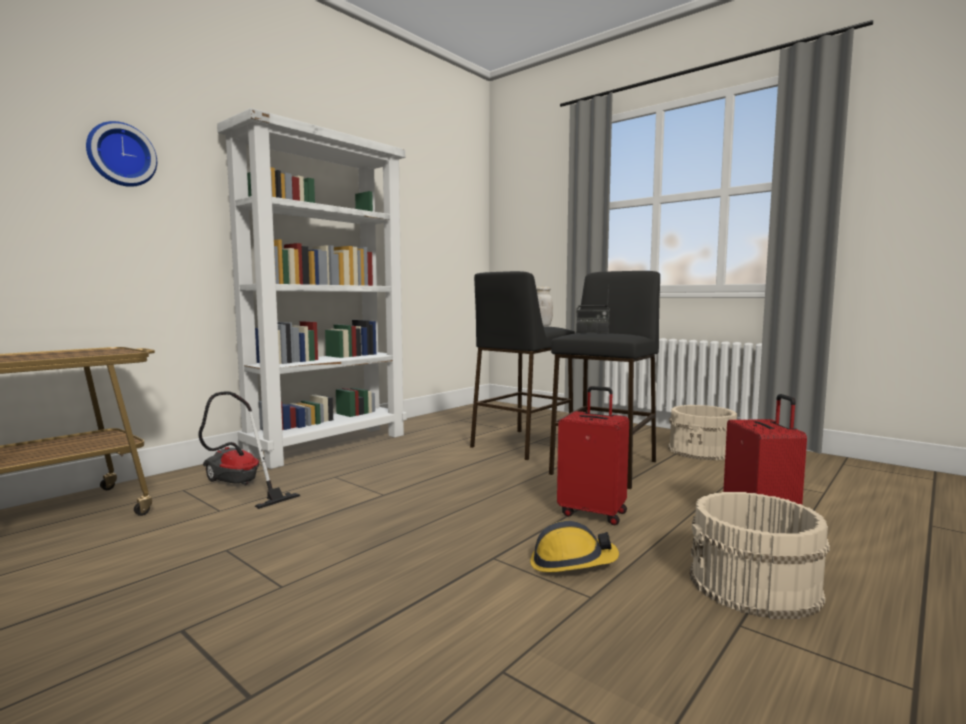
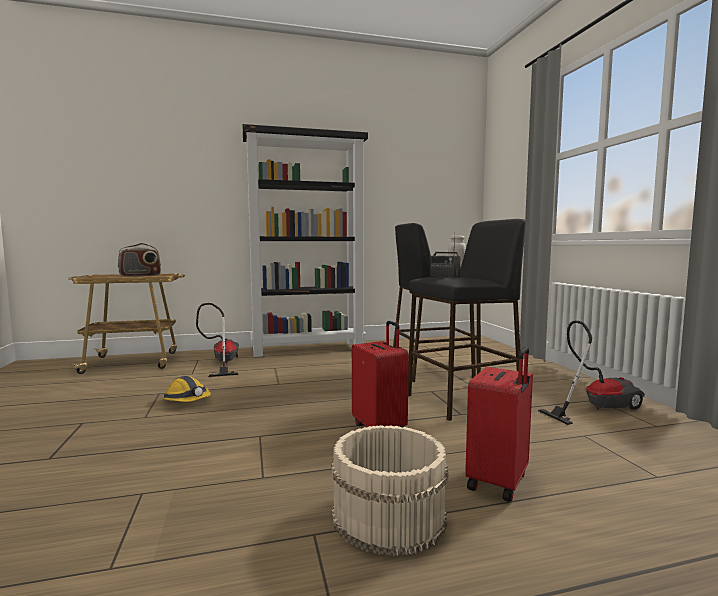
camera: 35 degrees right, 0 degrees up
wall clock [86,121,157,187] -> none
white bookcase [217,108,407,469] -> black bookcase [242,124,368,357]
hard hat [530,521,619,572] -> hard hat moved to [162,376,211,402]
beige bucket [668,405,737,460] -> vacuum cleaner [538,320,645,425]
none -> radio [118,243,161,277]

